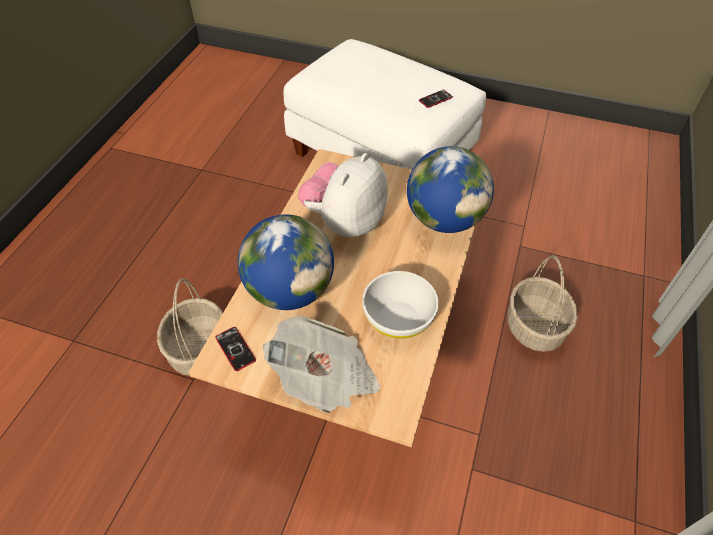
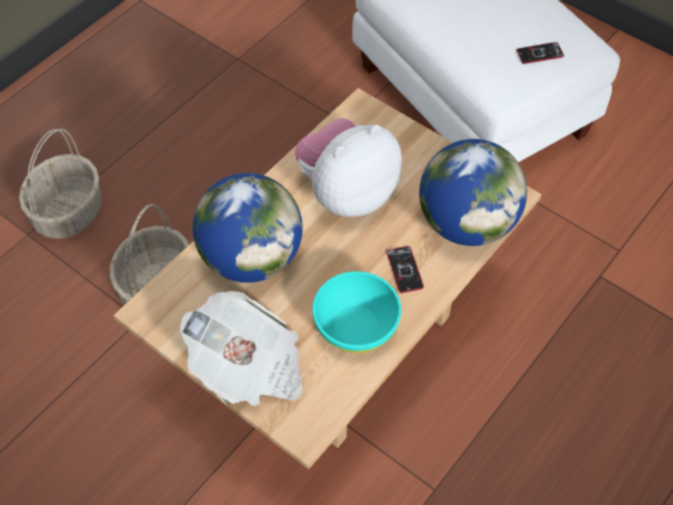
camera: 20 degrees right, 5 degrees up
phone [215,327,256,371] -> phone moved to [387,246,424,293]
white bowl [362,271,439,339] -> turquoise bowl [312,271,401,353]
basket [507,255,578,352] -> basket moved to [19,129,102,239]

